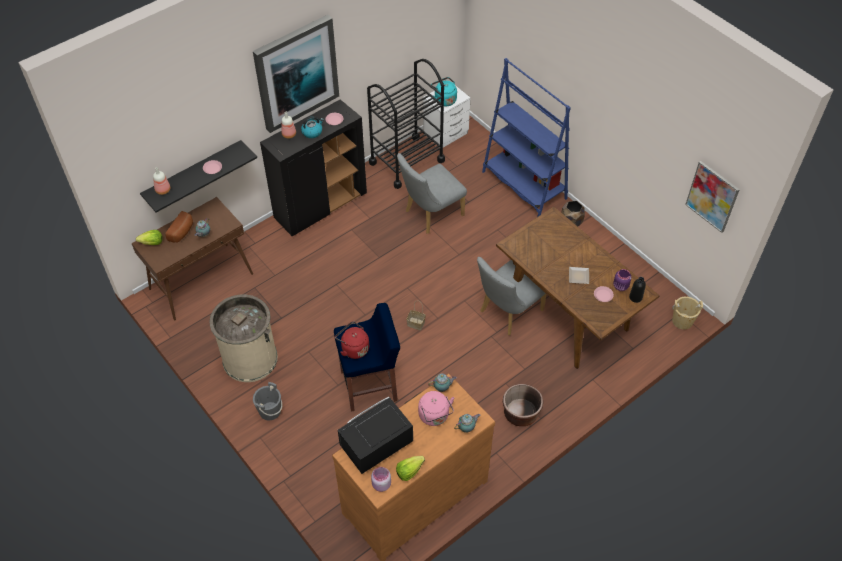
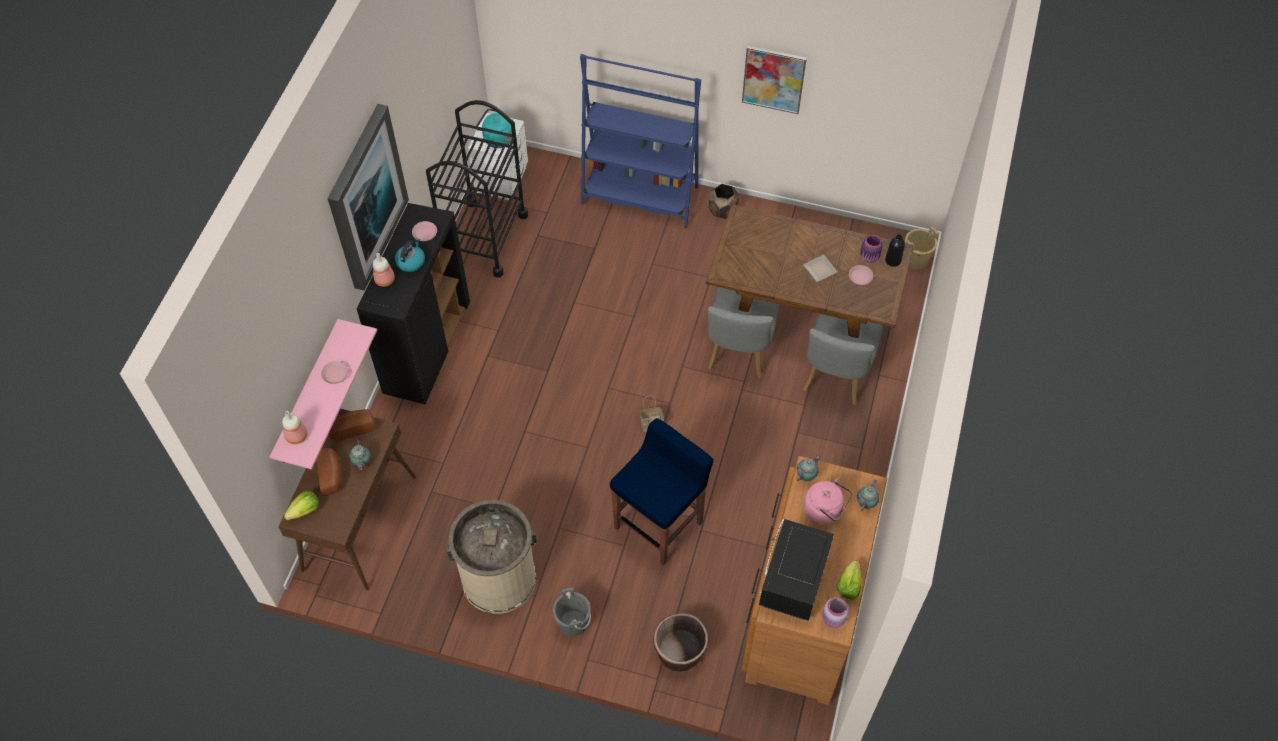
camera: 35 degrees left, 5 degrees up
black shelf [140,140,257,213] -> pink shelf [270,319,377,469]
red kettle [335,321,369,359] -> none
grey chair [397,153,467,234] -> grey chair moved to [804,314,883,405]
brown planter [503,384,543,426] -> brown planter moved to [653,613,708,672]
picture [685,161,740,233] -> picture moved to [742,46,807,114]
none -> bread [329,409,377,443]

